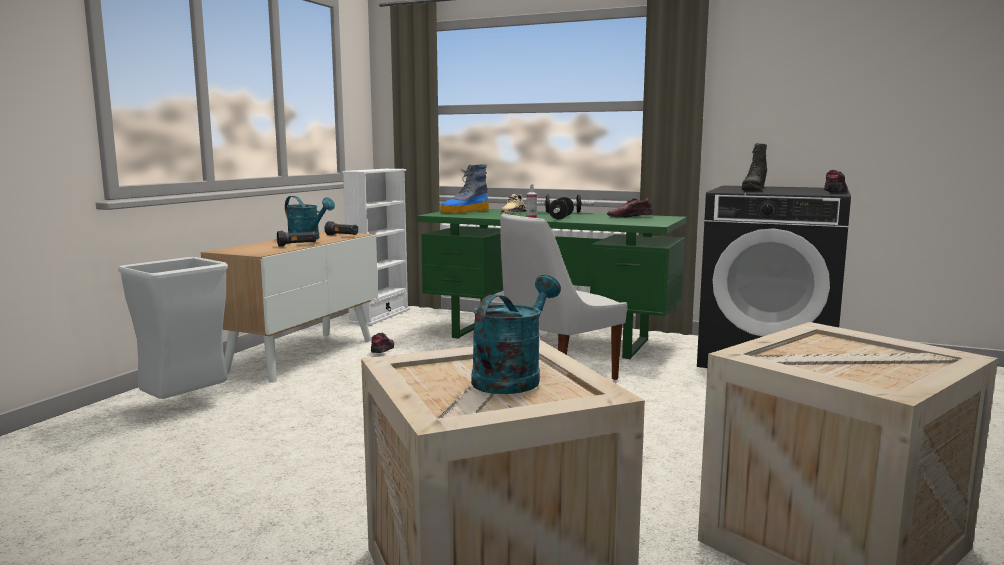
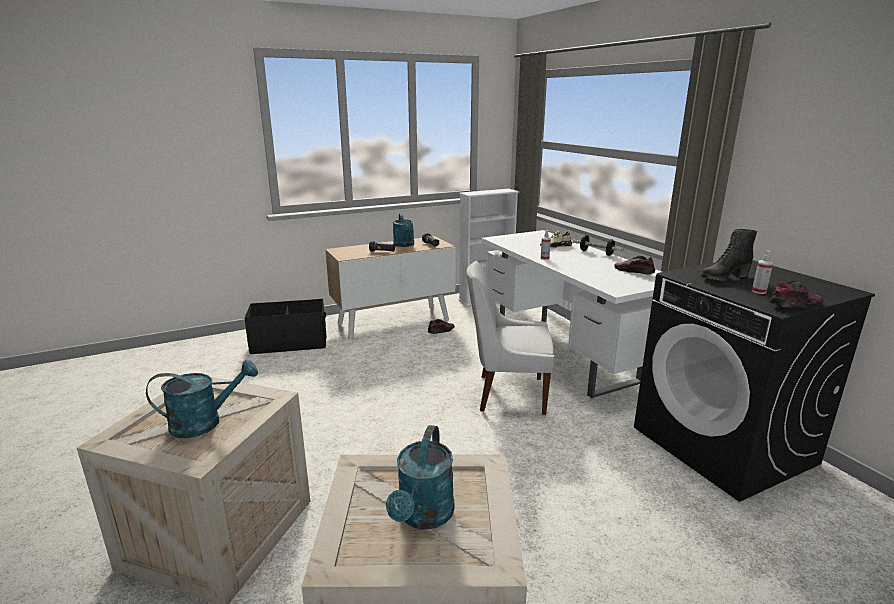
camera: 40 degrees right, 10 degrees up
grey trash can [118,257,228,399] -> black storage box [245,299,327,355]
green desk [417,209,687,359] -> white desk [481,230,662,398]
boot [440,164,489,214] -> none
dumbbell [549,197,574,220] -> none
none -> turquoise watering can [386,425,455,530]
none -> spray bottle [752,250,773,294]

